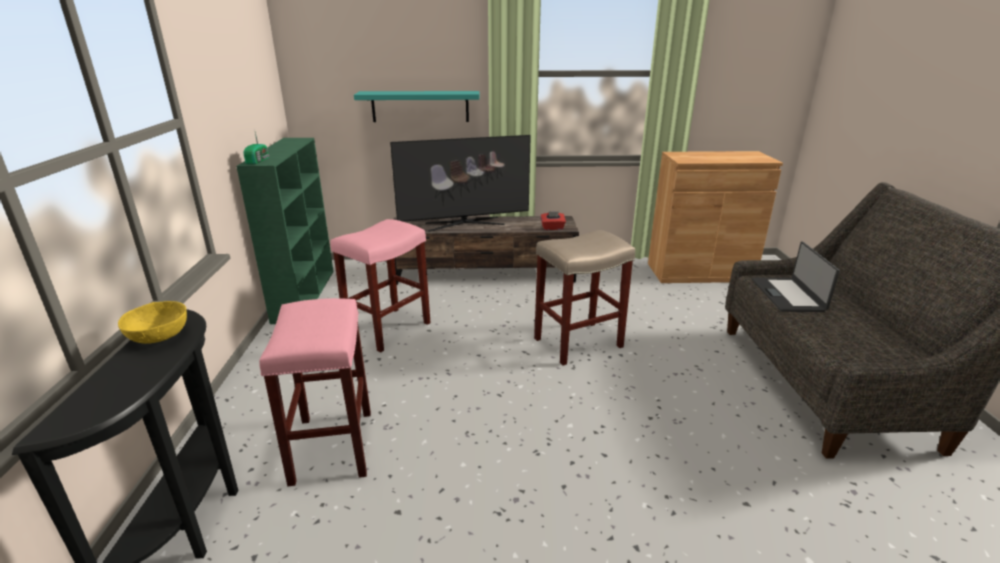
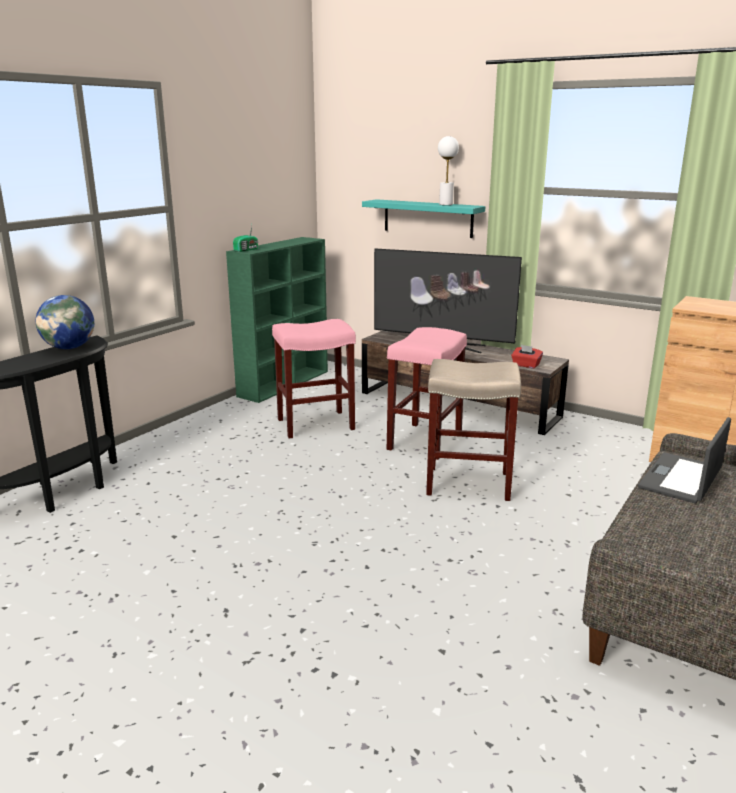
camera: 35 degrees right, 5 degrees down
yellow bowl [118,301,187,344] -> globe [36,295,94,349]
pink stool [259,298,371,486] -> pink stool moved to [387,327,467,460]
none -> white table lamp [438,136,459,205]

